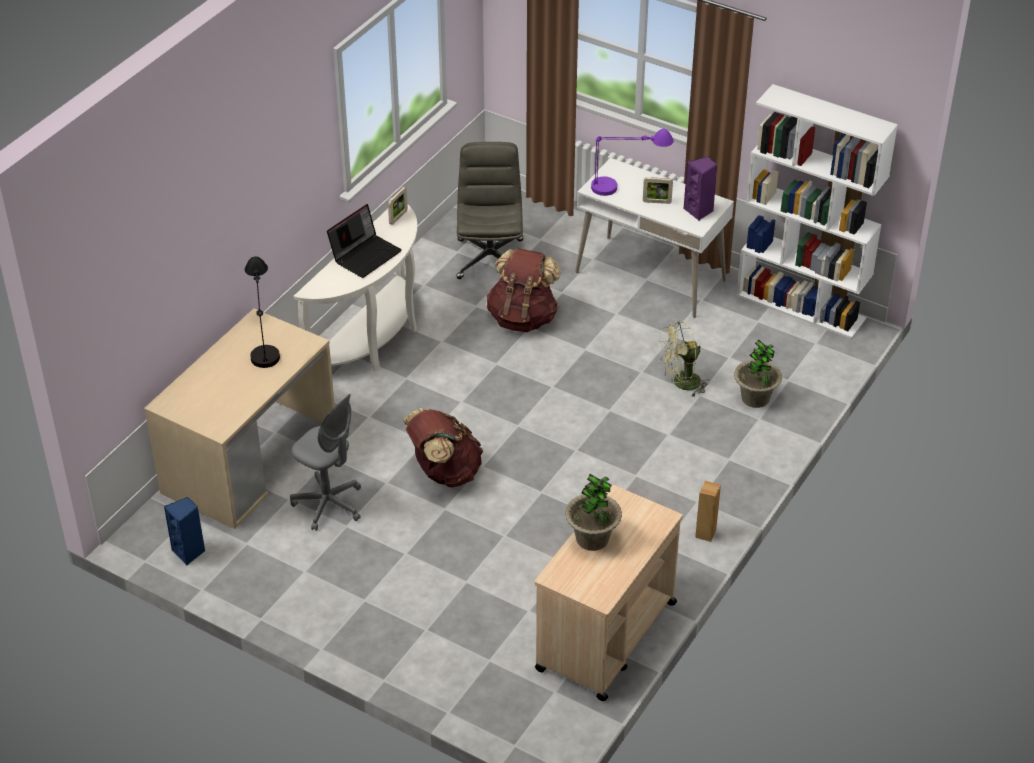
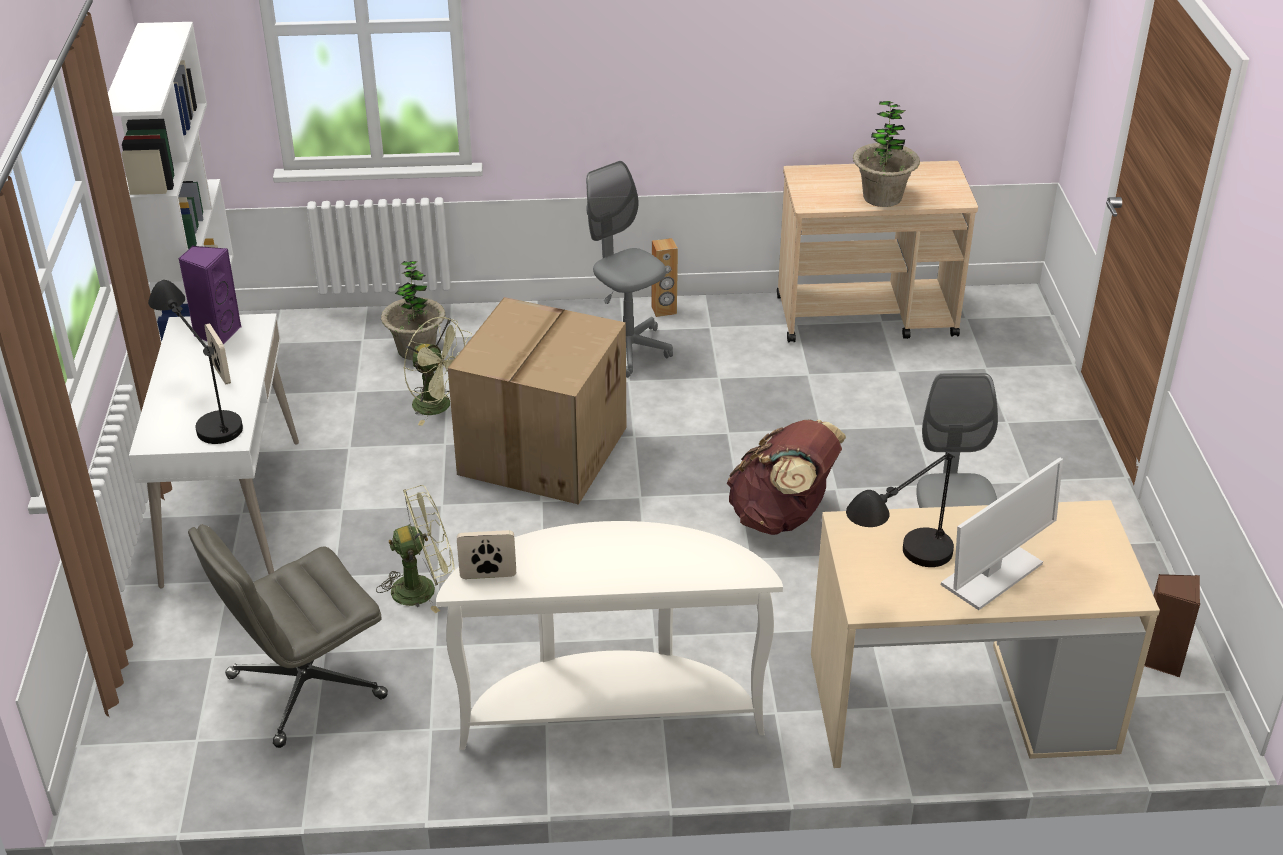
camera: 125 degrees left, 5 degrees down
blue speaker [164,497,205,566] -> brown speaker [1144,574,1201,677]
laptop [327,204,402,278] -> none
brown backpack [487,249,561,332] -> green fan [376,485,455,613]
purple table lamp [591,129,674,196] -> black table lamp [148,280,243,444]
none -> cardboard box [448,297,626,505]
none -> grey office chair [586,161,673,378]
none -> monitor [941,458,1063,610]

